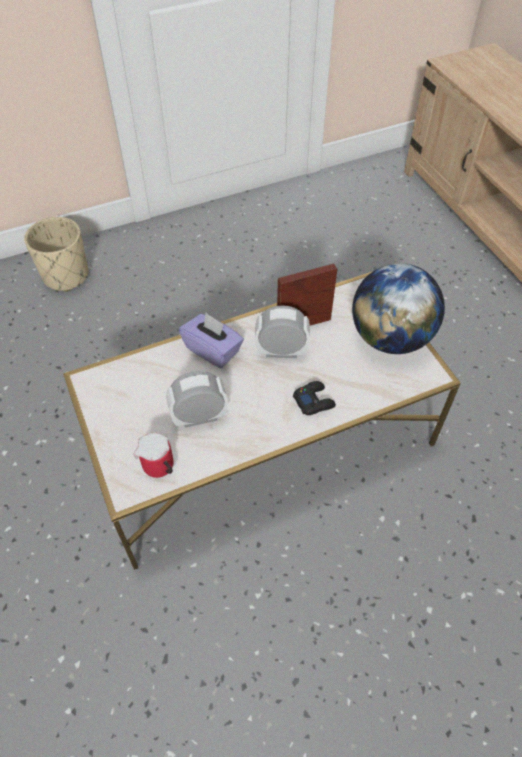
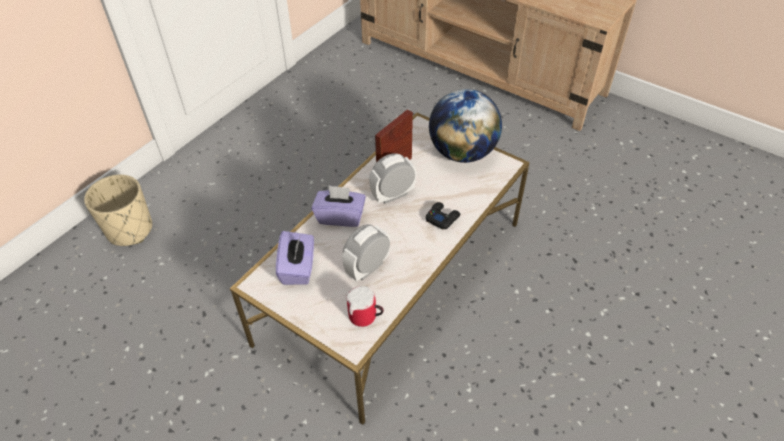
camera: 30 degrees left, 5 degrees down
none -> purple tissue box [276,231,314,285]

